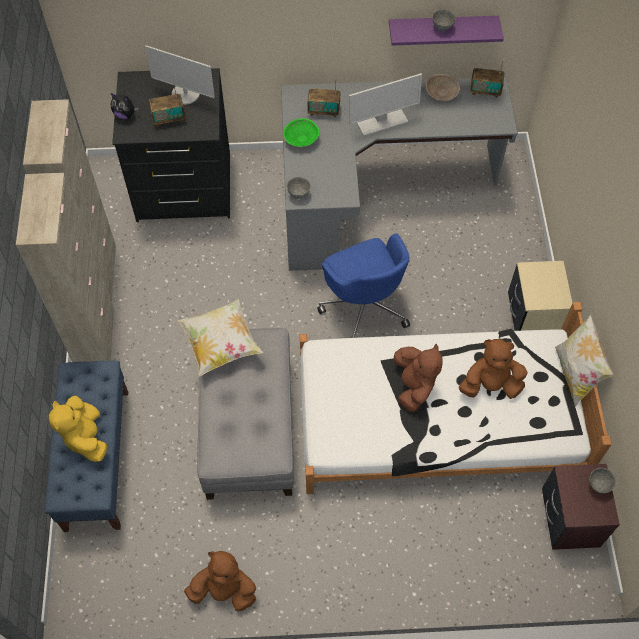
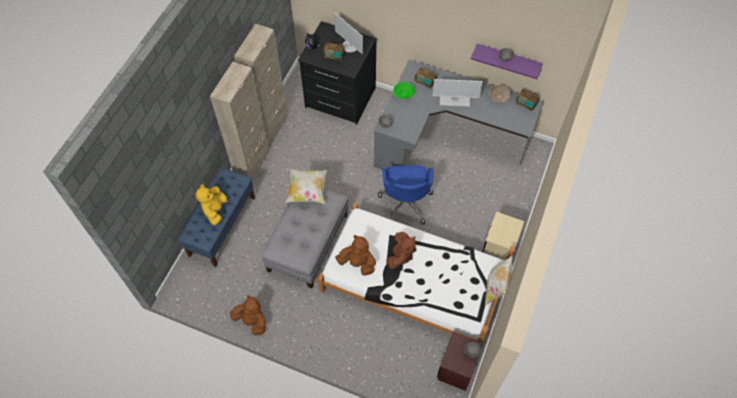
camera: 25 degrees right, 0 degrees up
brown plush toy [459,339,527,399] -> brown plush toy moved to [335,235,376,275]

